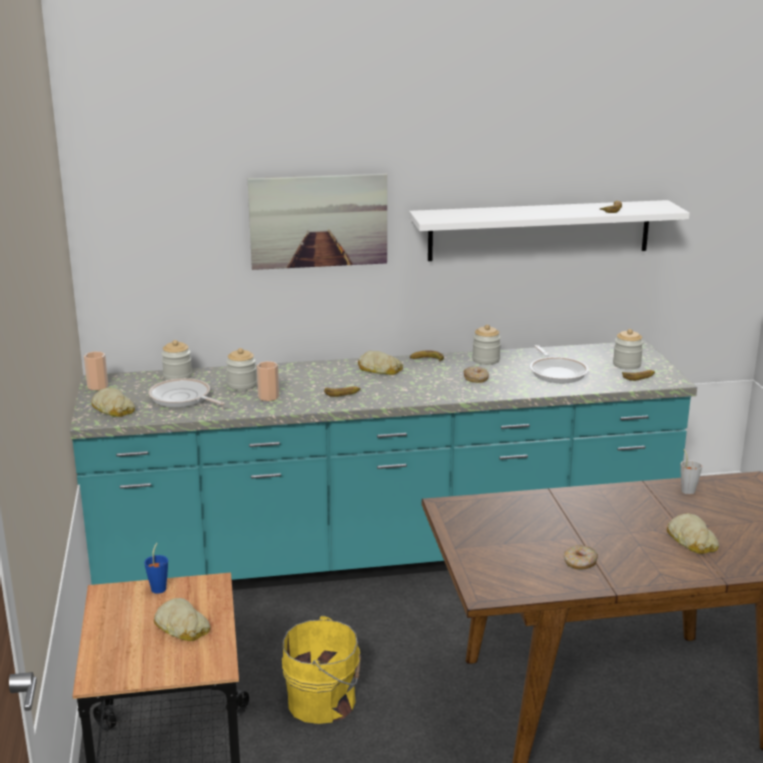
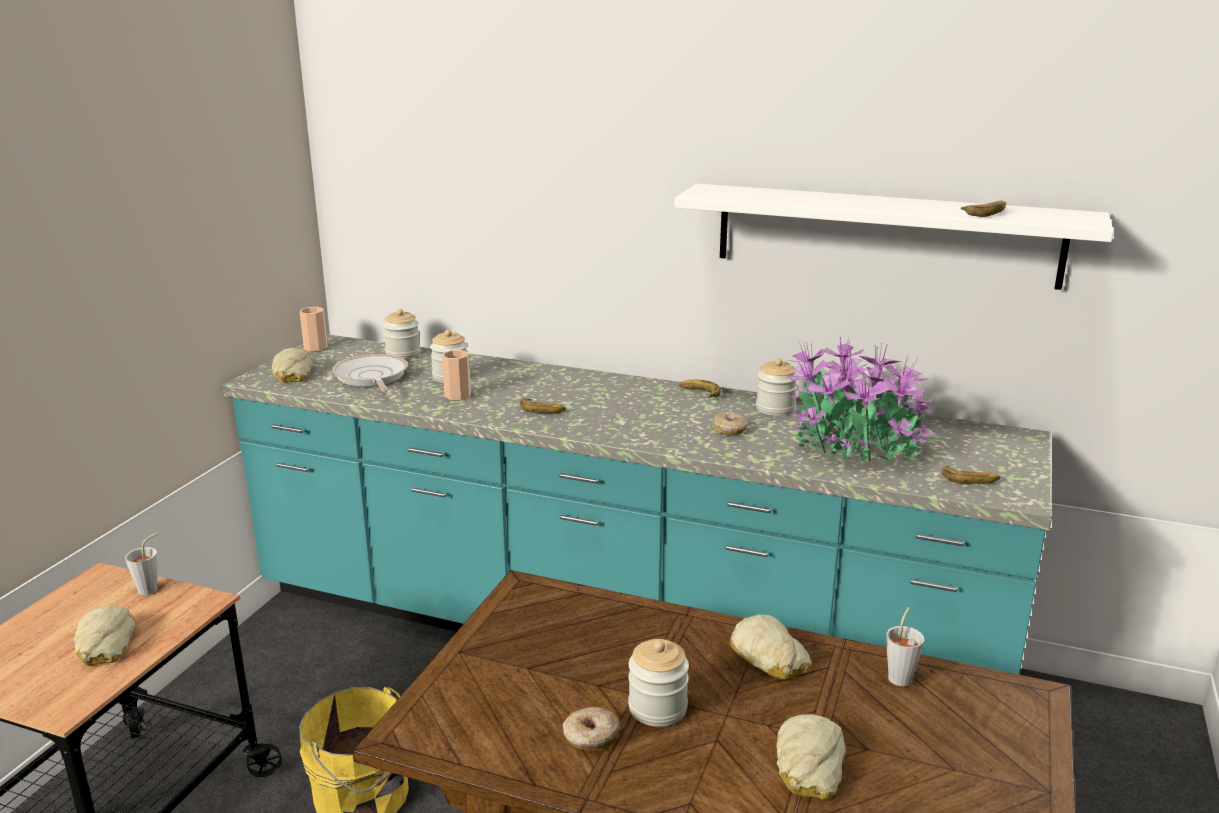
camera: 30 degrees right, 0 degrees up
blue cup [144,543,168,594] -> grey cup [125,533,158,595]
picture [248,174,387,270] -> none
bread [358,351,403,375] -> bread moved to [730,614,812,680]
frying pan [530,345,589,383] -> potted plant [788,337,934,464]
jar [613,329,644,370] -> jar moved to [628,639,689,727]

